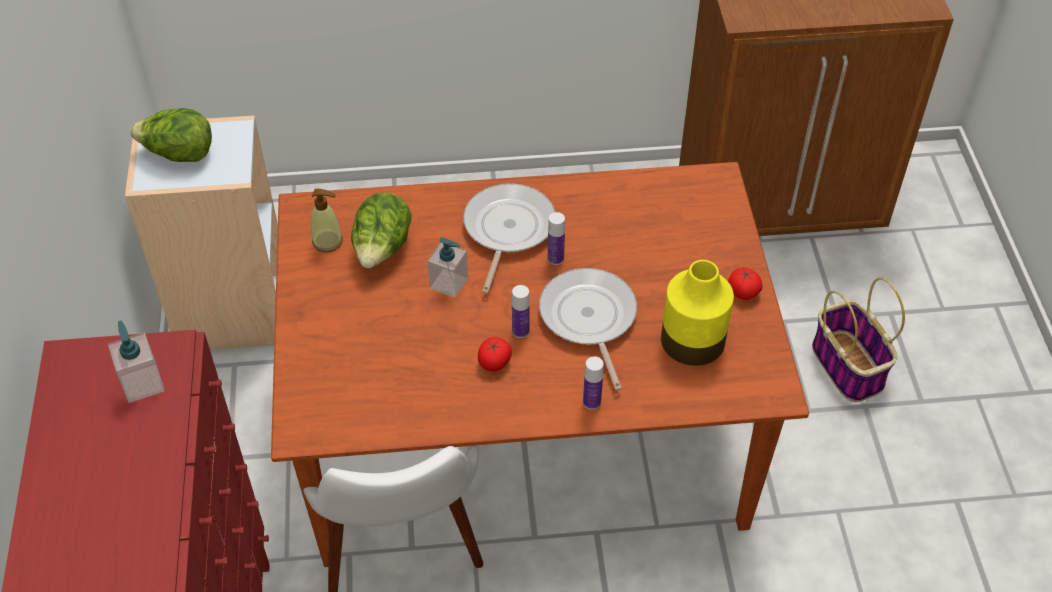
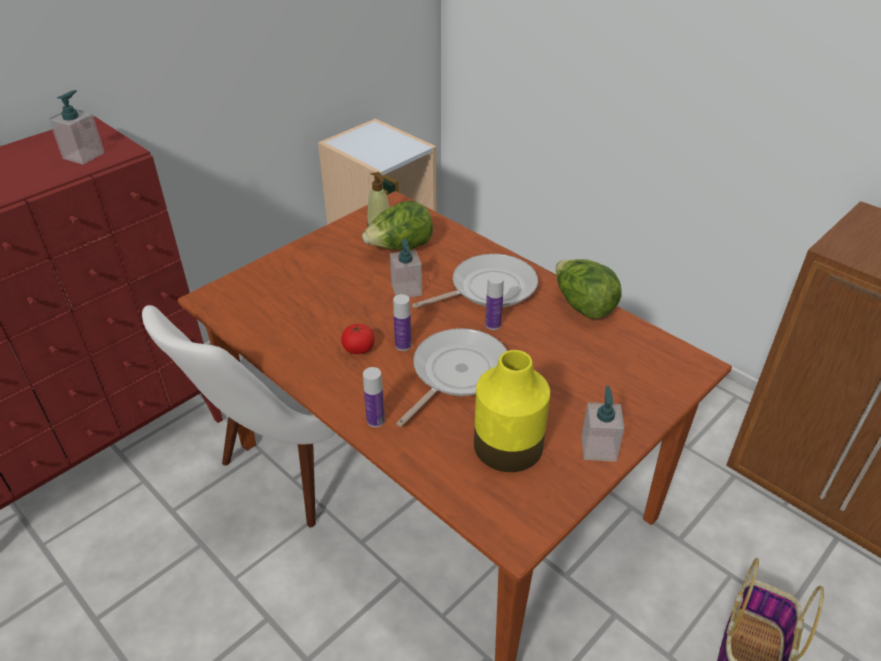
camera: 50 degrees right, 10 degrees down
lettuce [130,108,212,162] -> lettuce moved to [556,259,622,319]
tomato [728,267,763,300] -> soap dispenser [582,386,625,462]

